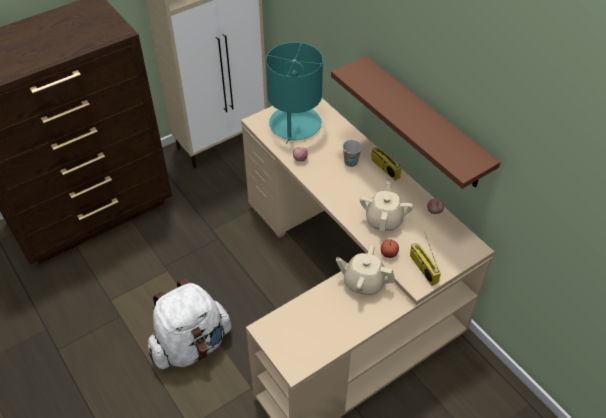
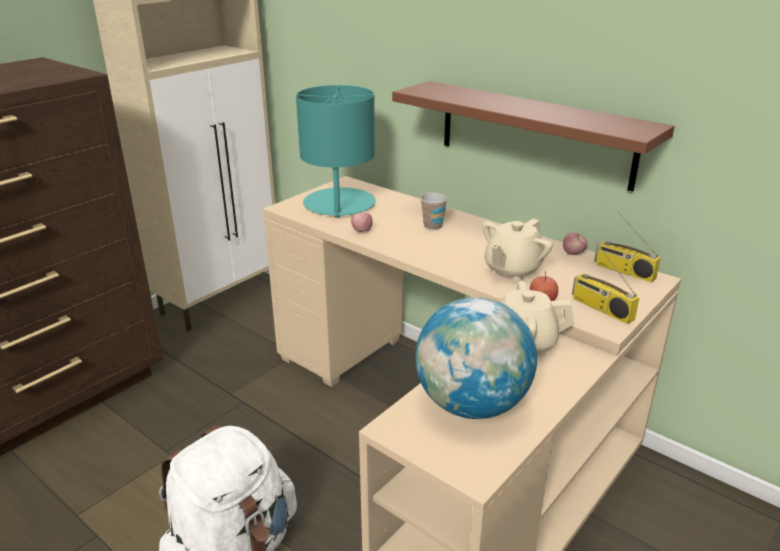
camera: 15 degrees left, 20 degrees down
beige teapot [360,181,413,231] -> beige teapot turned 135 degrees counterclockwise [482,218,552,281]
radio [371,134,402,181] -> radio moved to [594,211,661,283]
none -> globe [415,297,537,419]

